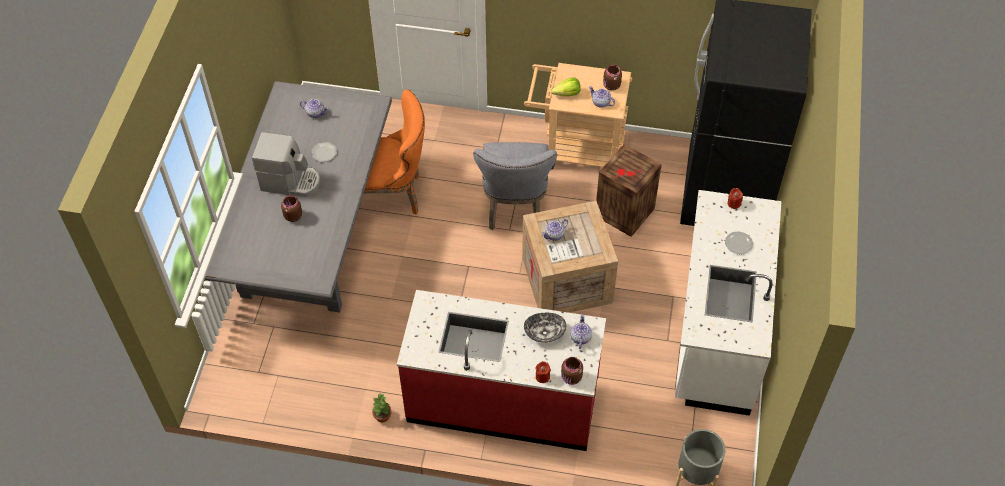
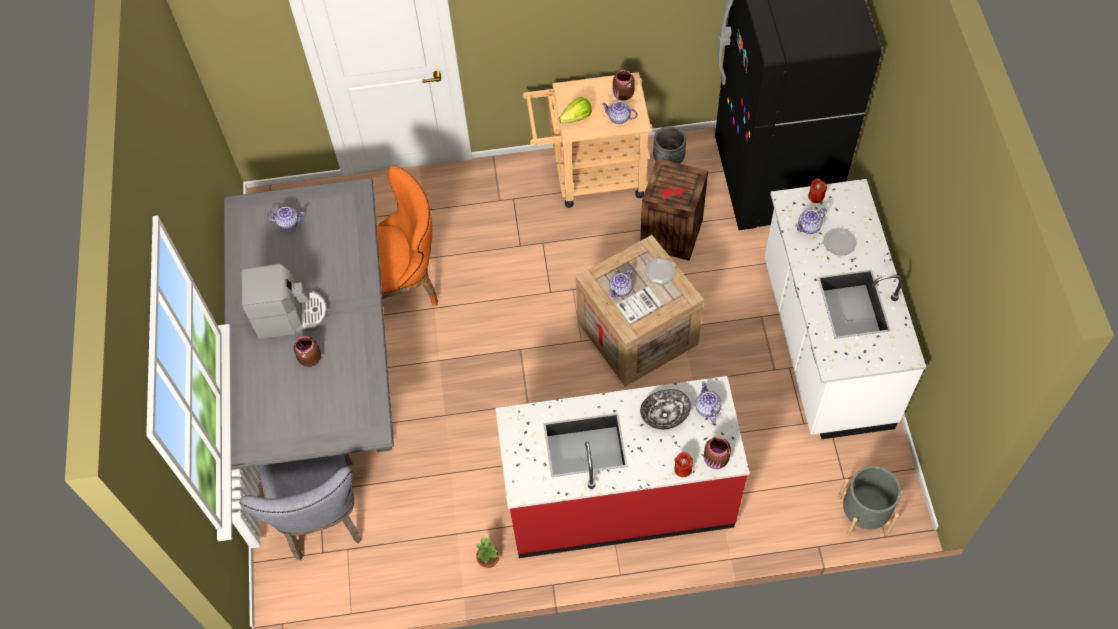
camera: 15 degrees left, 5 degrees up
plate [311,142,337,162] -> plate moved to [644,258,676,285]
grey chair [473,142,557,230] -> grey chair moved to [240,454,362,560]
none -> grey planter [653,126,686,164]
none -> teapot [795,208,827,234]

